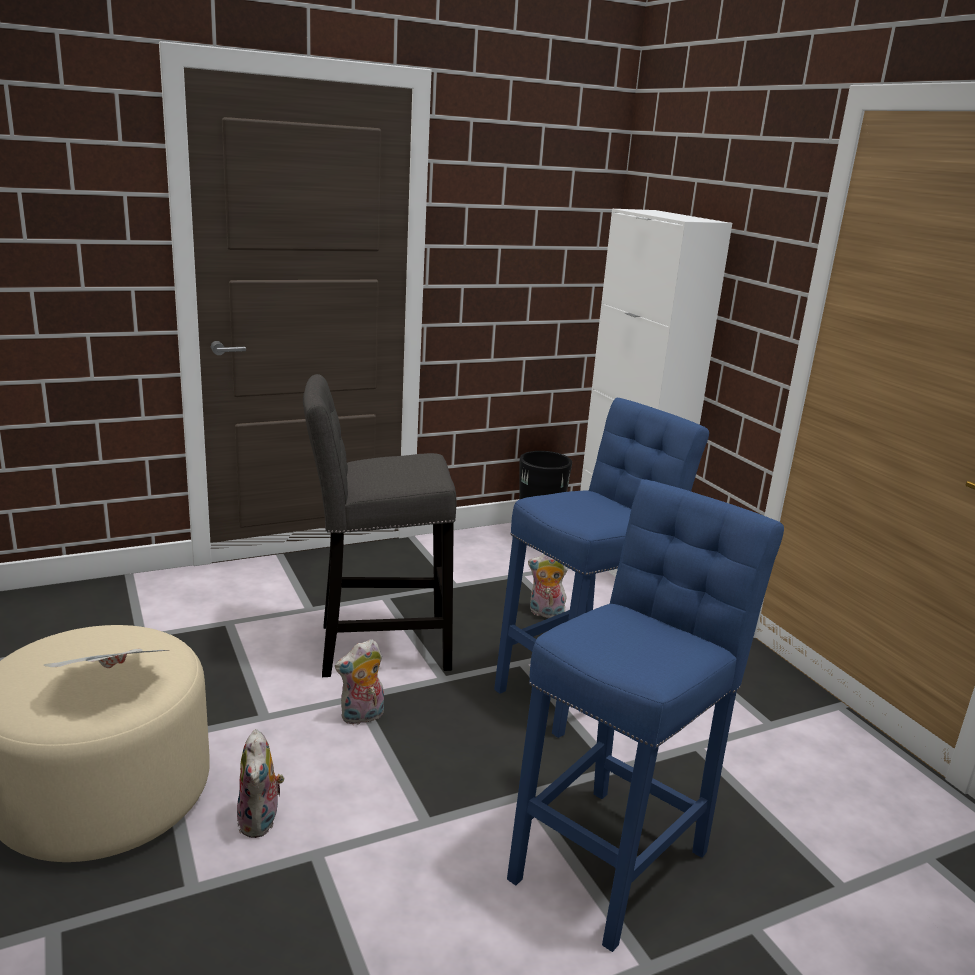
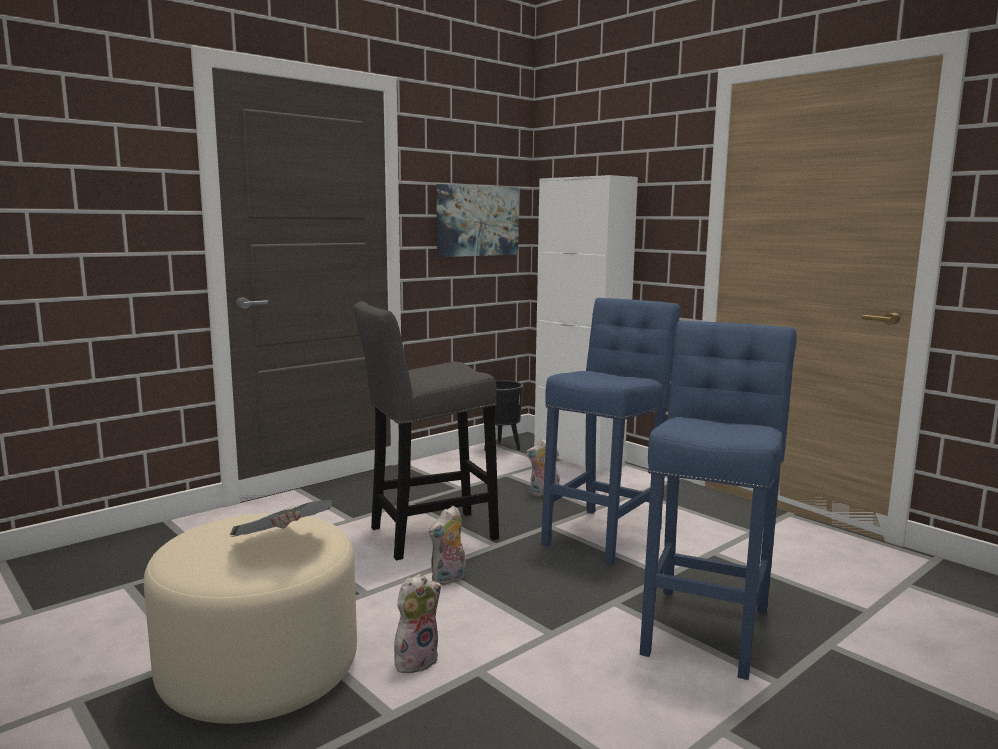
camera: 15 degrees left, 10 degrees down
plush toy [237,729,284,838] -> plush toy turned 105 degrees counterclockwise [394,574,441,673]
none -> picture [436,184,519,257]

